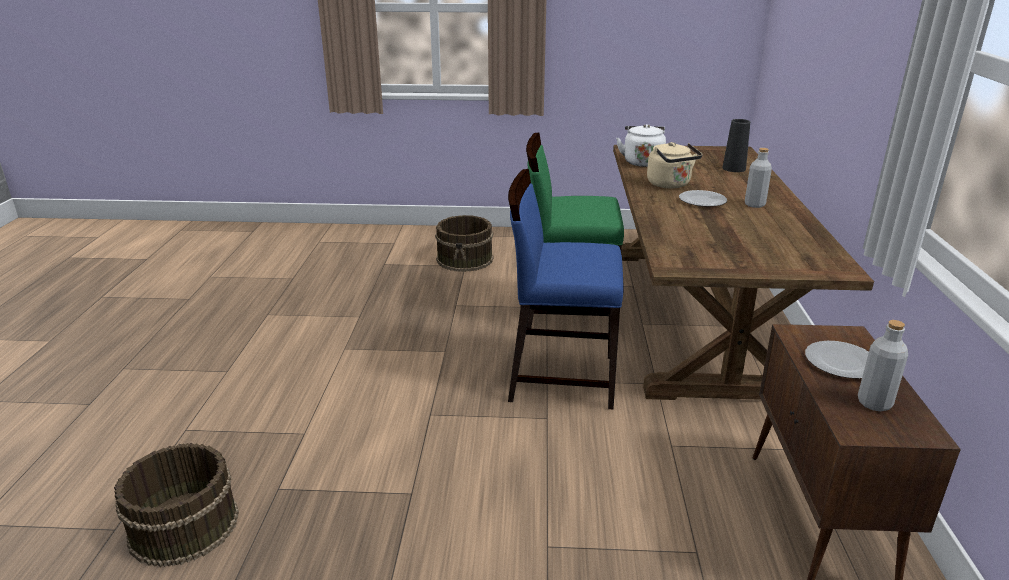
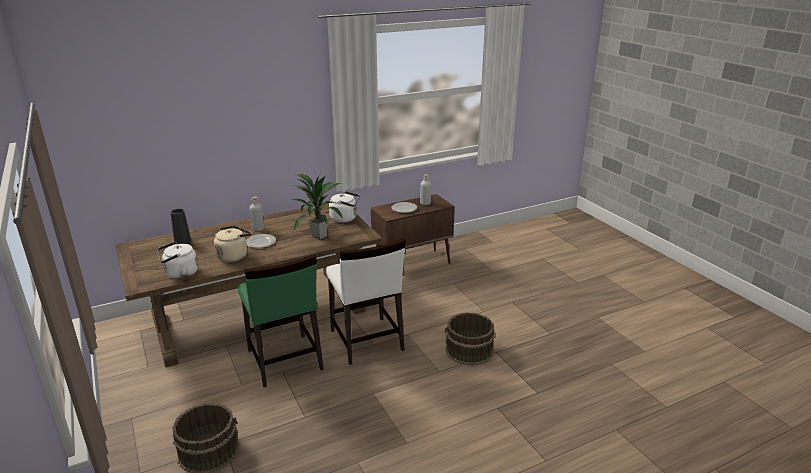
camera: 120 degrees left, 0 degrees up
brown bucket [114,443,239,567] -> brown bucket moved to [445,312,495,366]
blue chair [508,169,624,409] -> white chair [326,239,406,365]
none -> potted plant [292,173,345,240]
none -> white kettle [329,191,360,223]

